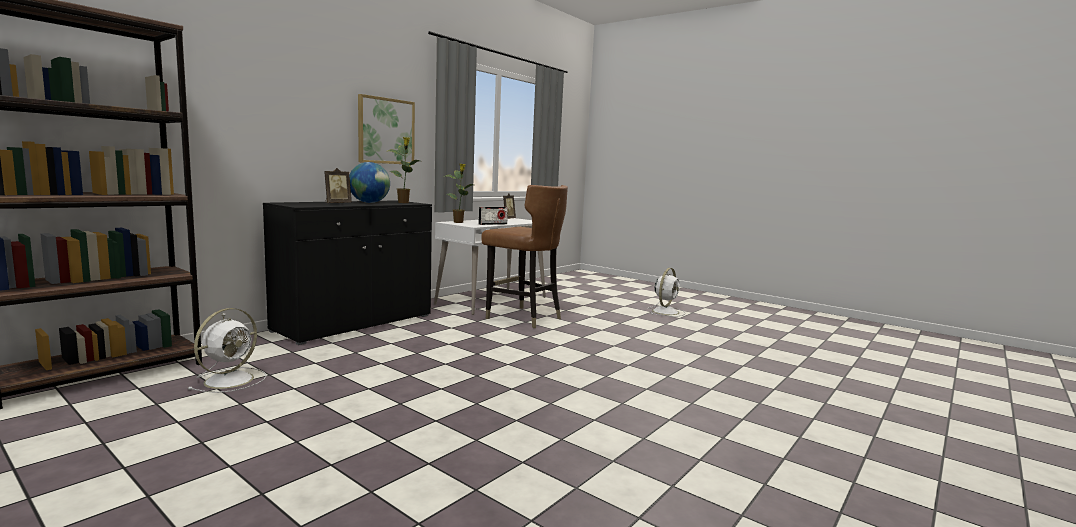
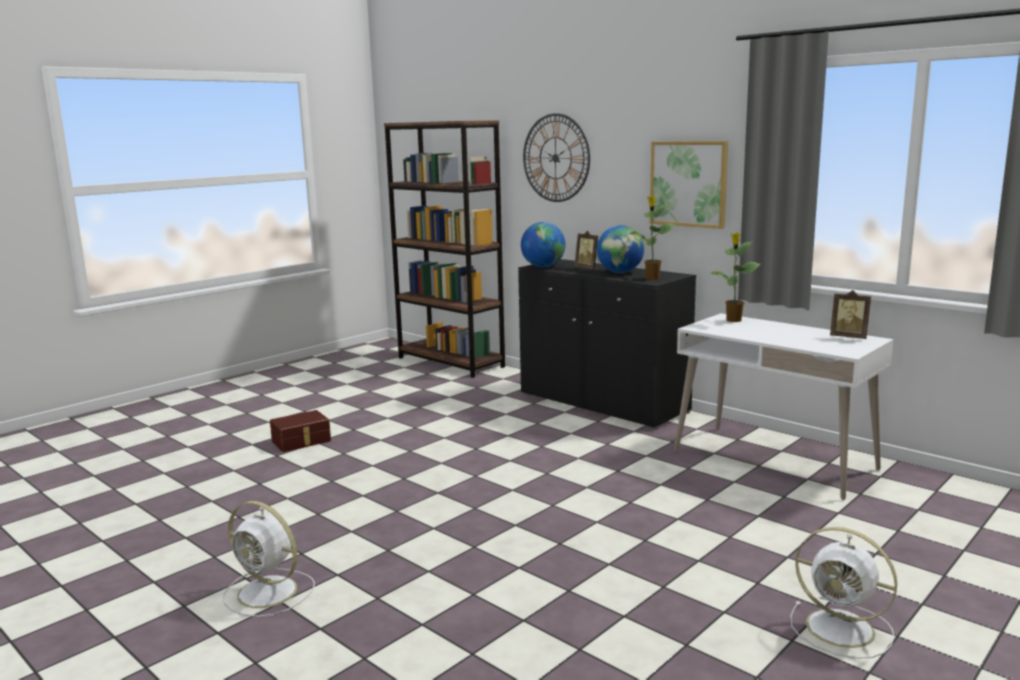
camera: 95 degrees right, 5 degrees up
white fan [188,308,267,393] -> white fan moved to [223,501,315,617]
radio [478,207,508,225] -> none
brown chair [481,185,568,328] -> none
none -> brown storage box [270,410,331,452]
none -> globe [521,222,566,267]
none -> wall clock [523,113,590,202]

